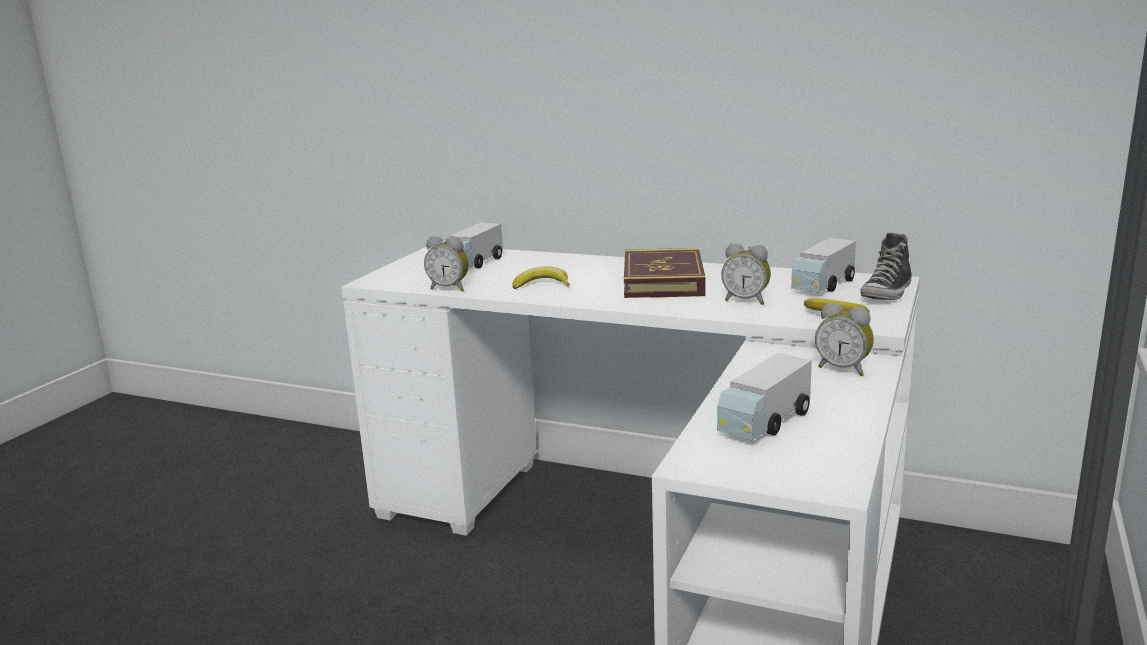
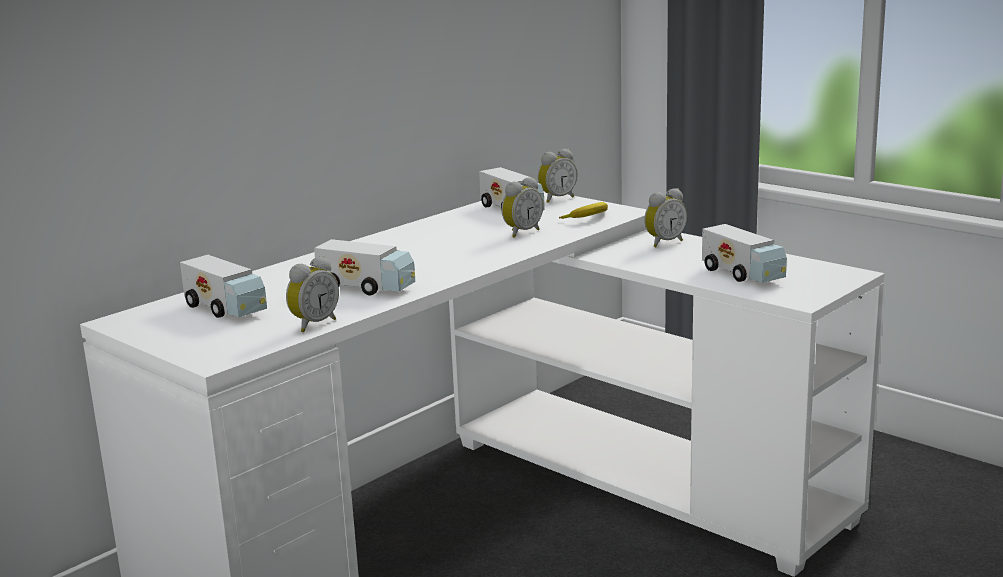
camera: 70 degrees left, 0 degrees up
banana [512,266,570,289] -> toy truck [314,239,415,296]
book [624,248,706,298] -> none
shoe [860,233,912,300] -> alarm clock [538,148,577,203]

